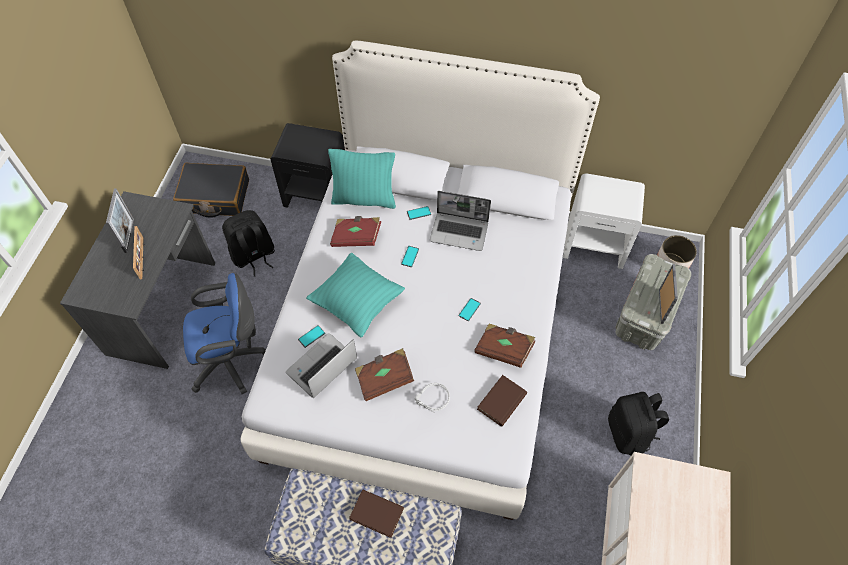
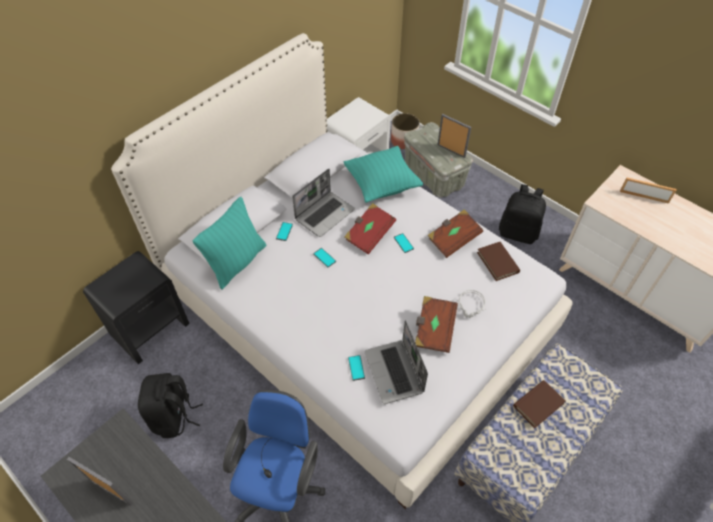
camera: 60 degrees left, 5 degrees down
picture frame [133,226,145,279] -> picture frame moved to [620,177,677,204]
black suitcase [173,163,249,218] -> none
turquoise pillow [306,252,405,337] -> turquoise pillow moved to [343,146,423,203]
red book [330,216,381,247] -> red book moved to [344,203,396,254]

